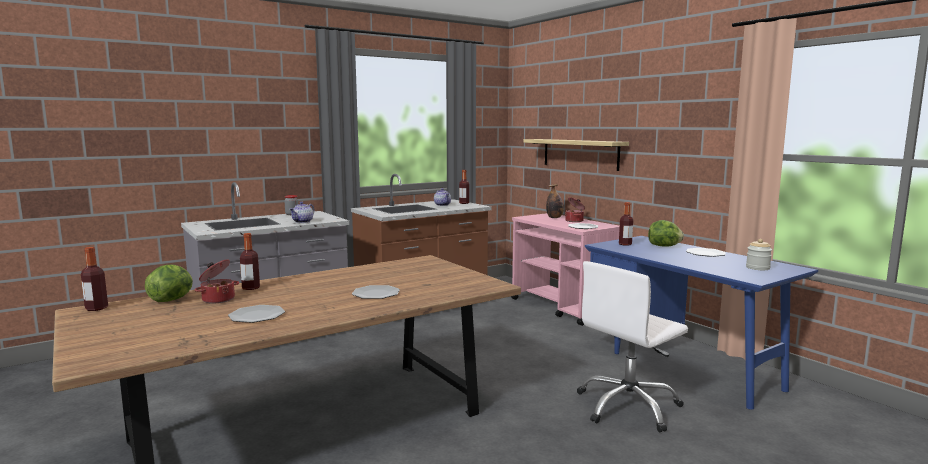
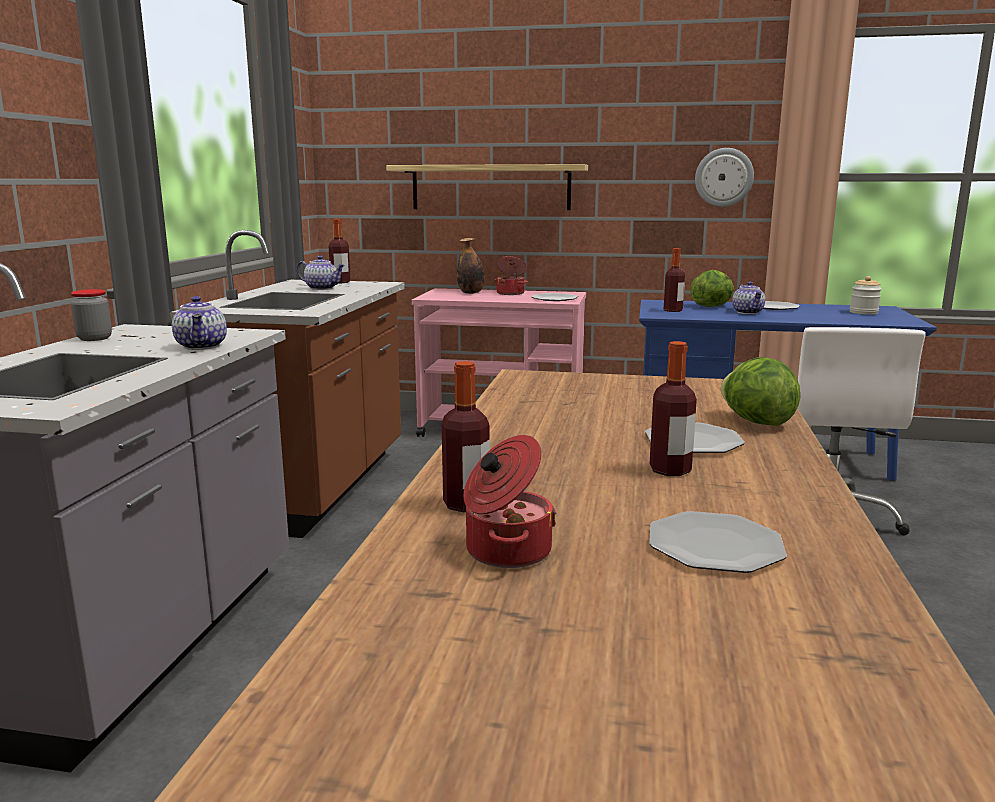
camera: 45 degrees left, 5 degrees up
bottle [81,247,108,311] -> bottle moved to [650,341,697,476]
lettuce [145,265,193,302] -> lettuce moved to [721,357,800,426]
none -> wall clock [695,148,754,207]
none -> teapot [732,281,765,314]

